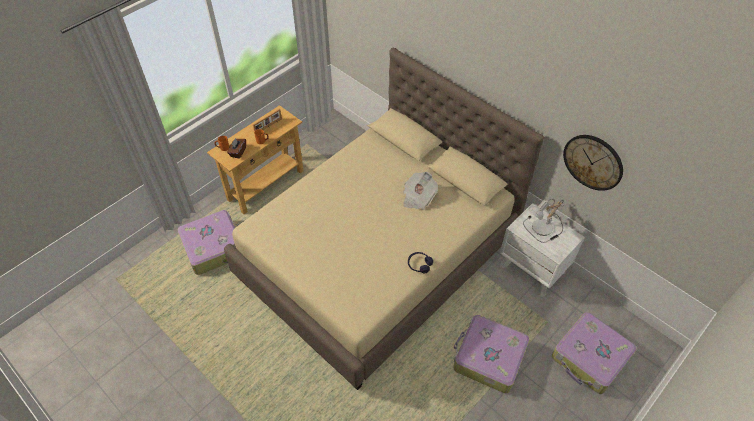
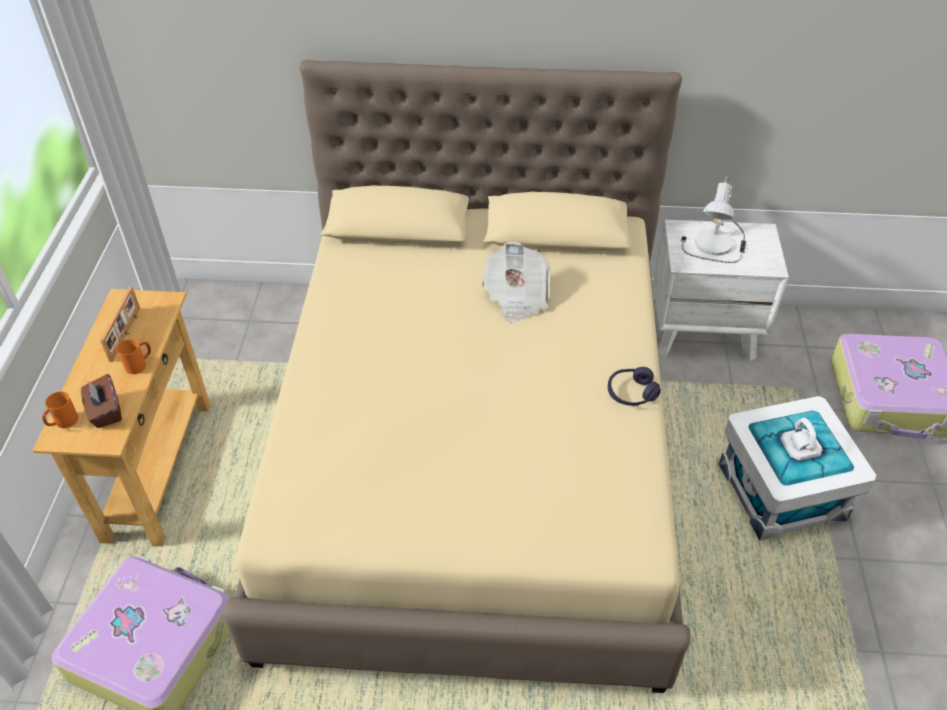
camera: 40 degrees left, 5 degrees down
suitcase [453,315,529,393] -> white storage box [719,396,876,541]
wall clock [563,135,623,191] -> none

